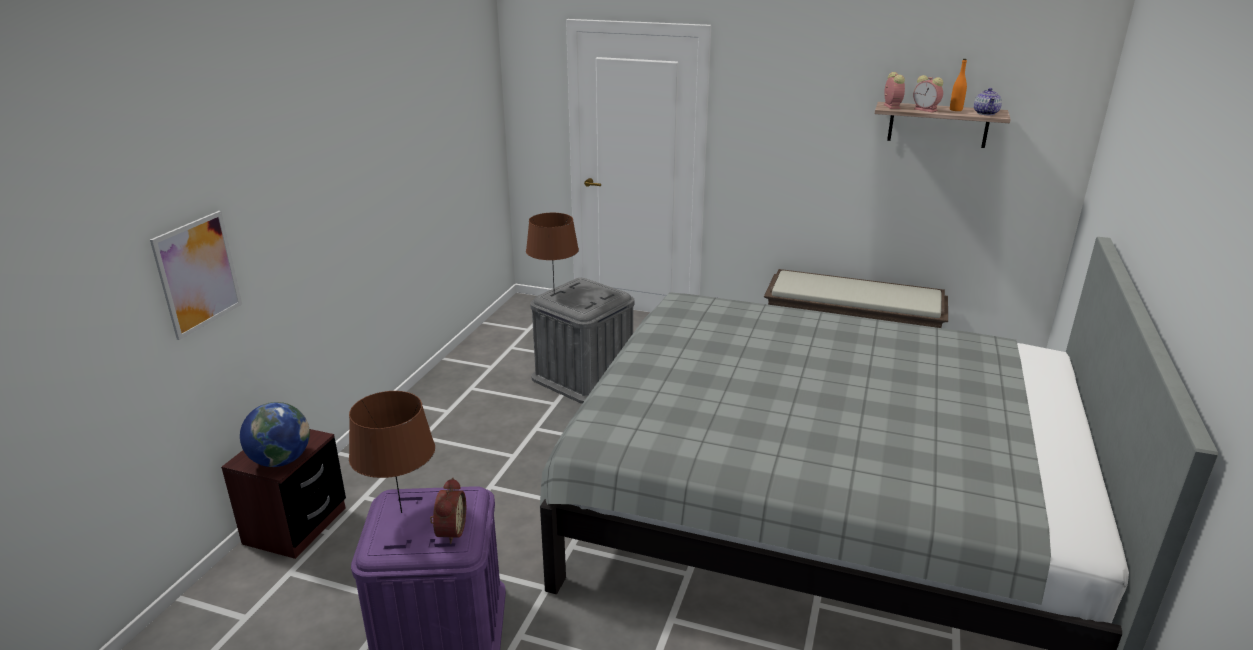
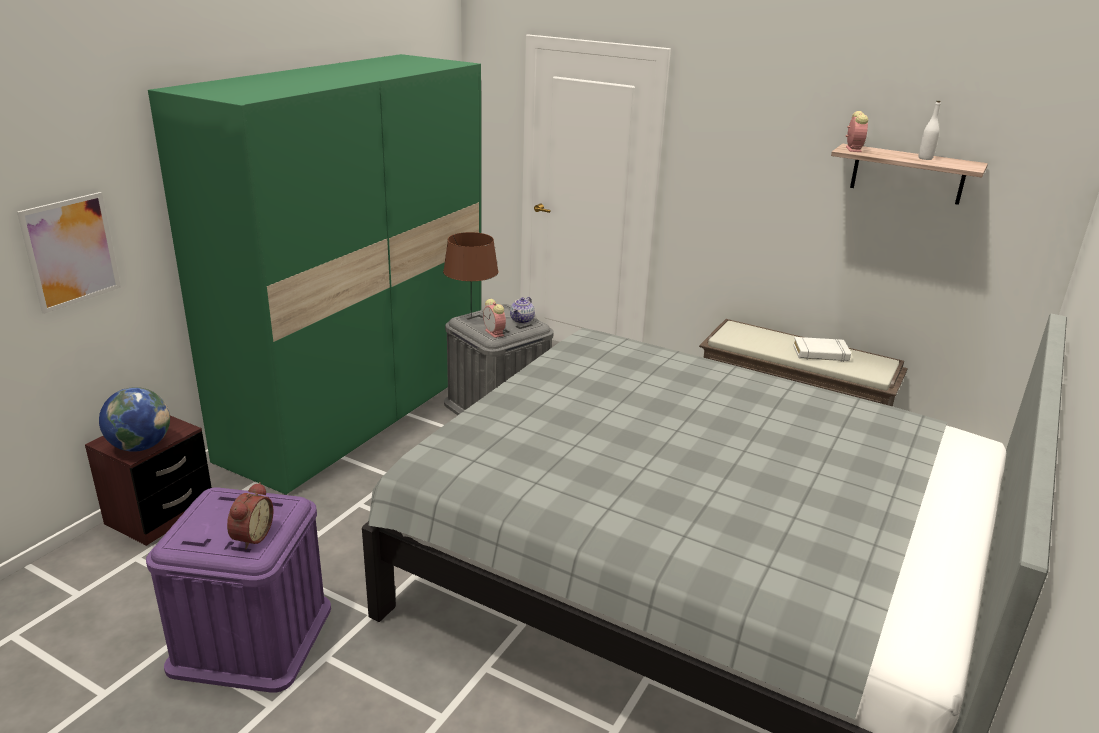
camera: 10 degrees right, 0 degrees up
brown table lamp [349,391,435,513] -> none
alarm clock [913,75,943,113] -> alarm clock moved to [483,299,506,338]
orange bottle [950,59,967,111] -> white bottle [918,101,941,160]
teapot [974,88,1002,115] -> teapot moved to [510,297,535,324]
none -> green wardrobe [148,54,481,495]
none -> white book [793,337,851,362]

